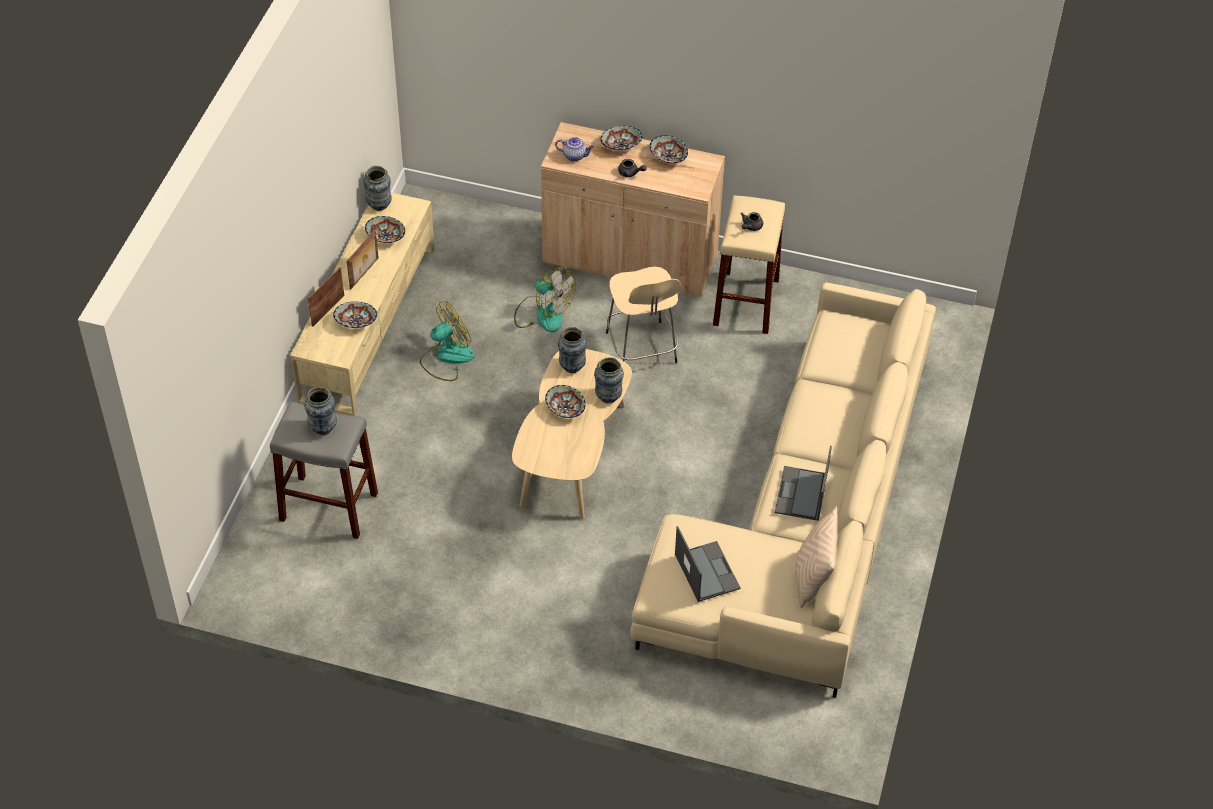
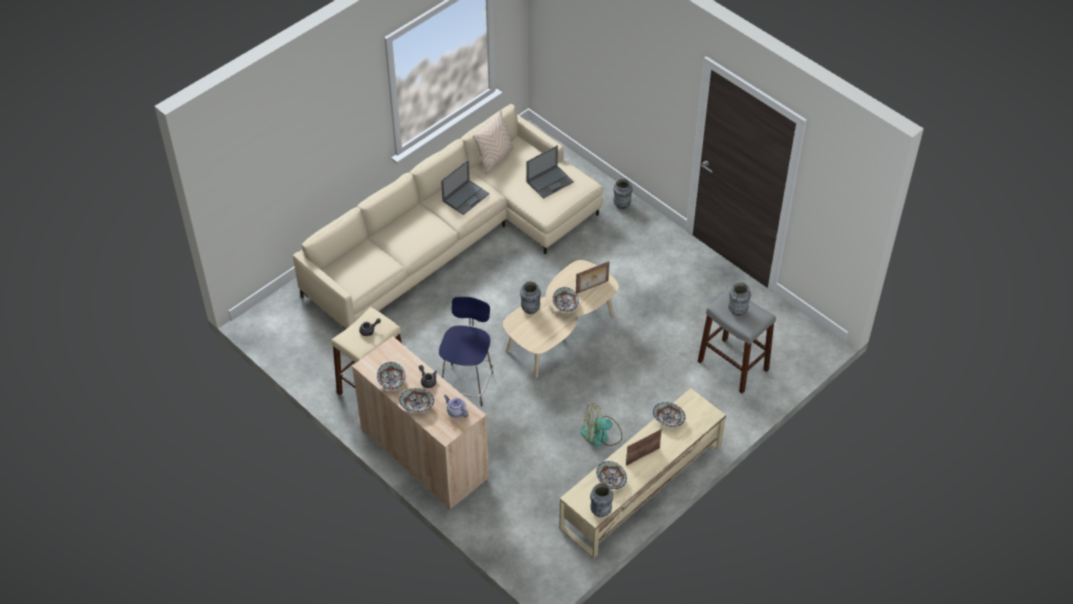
camera: 150 degrees left, 0 degrees up
picture frame [308,267,344,327] -> picture frame moved to [576,261,609,293]
fan [514,267,576,333] -> none
vase [558,327,587,373] -> vase moved to [614,178,633,209]
beige stool [606,267,681,363] -> blue stool [439,297,493,406]
laptop [675,526,741,602] -> laptop turned 135 degrees counterclockwise [526,146,574,199]

